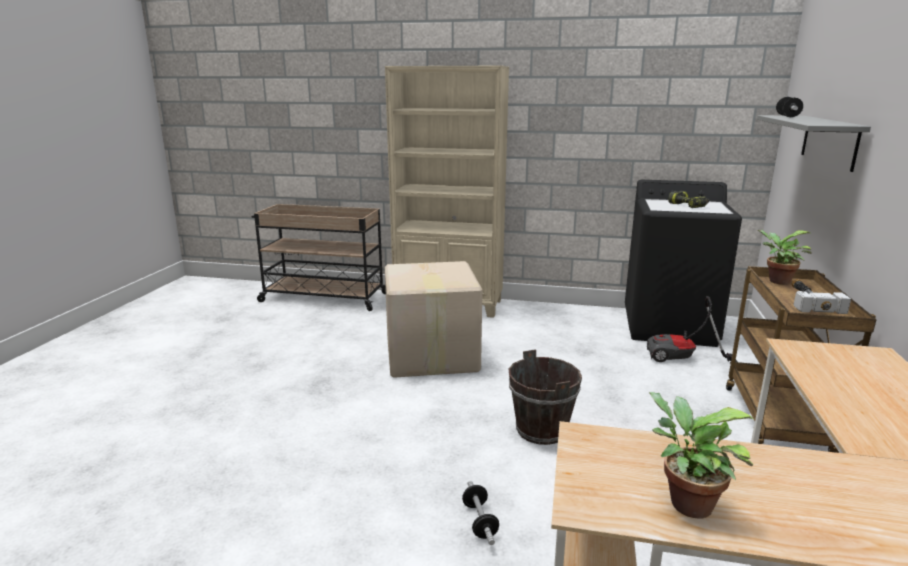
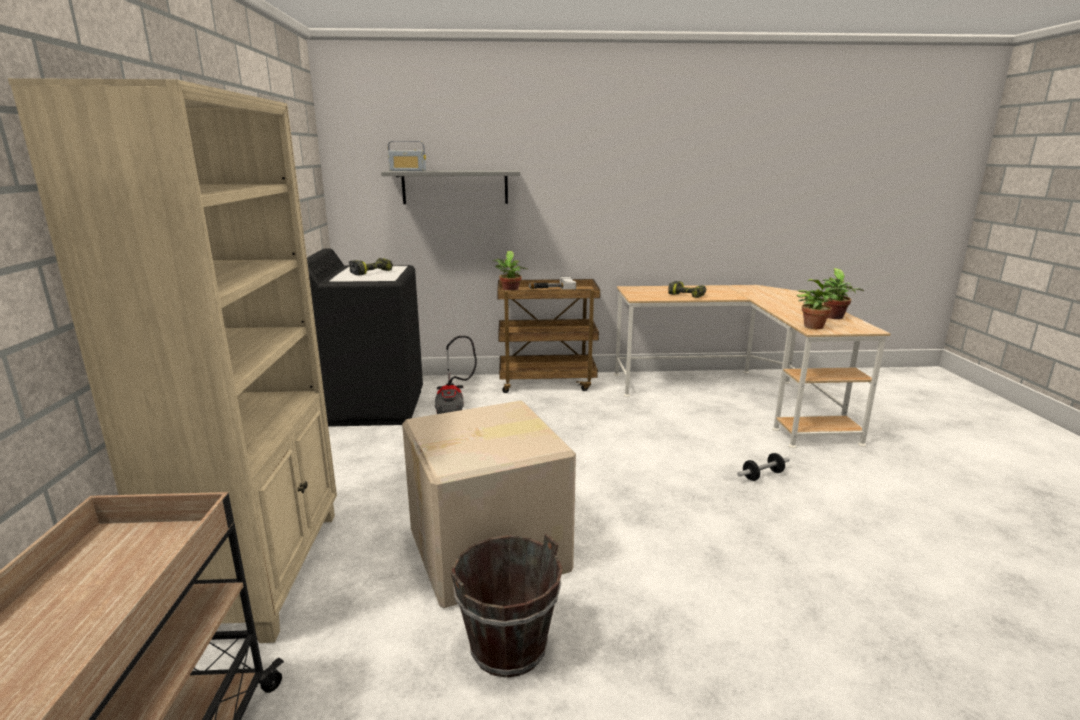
camera: 105 degrees left, 0 degrees up
brown bucket [509,349,582,445] -> brown bucket moved to [451,534,563,678]
dumbbell [776,97,803,117] -> radio [388,141,426,171]
none -> power drill [668,281,706,298]
none -> potted plant [797,279,850,329]

